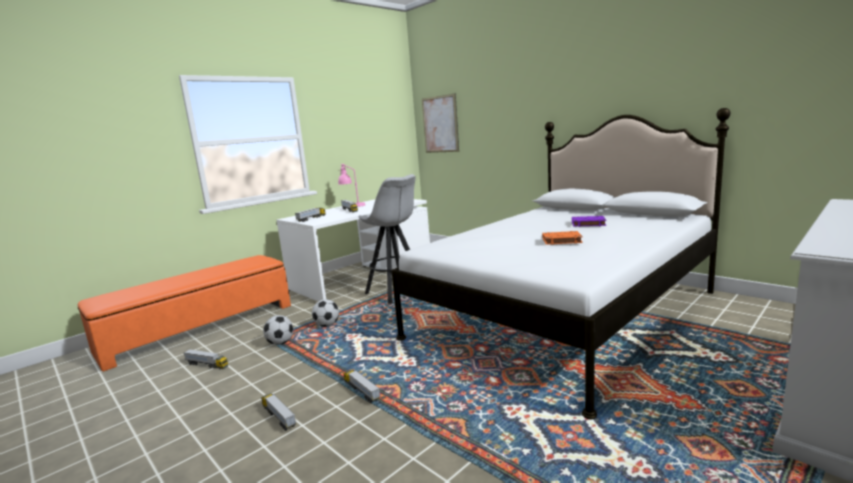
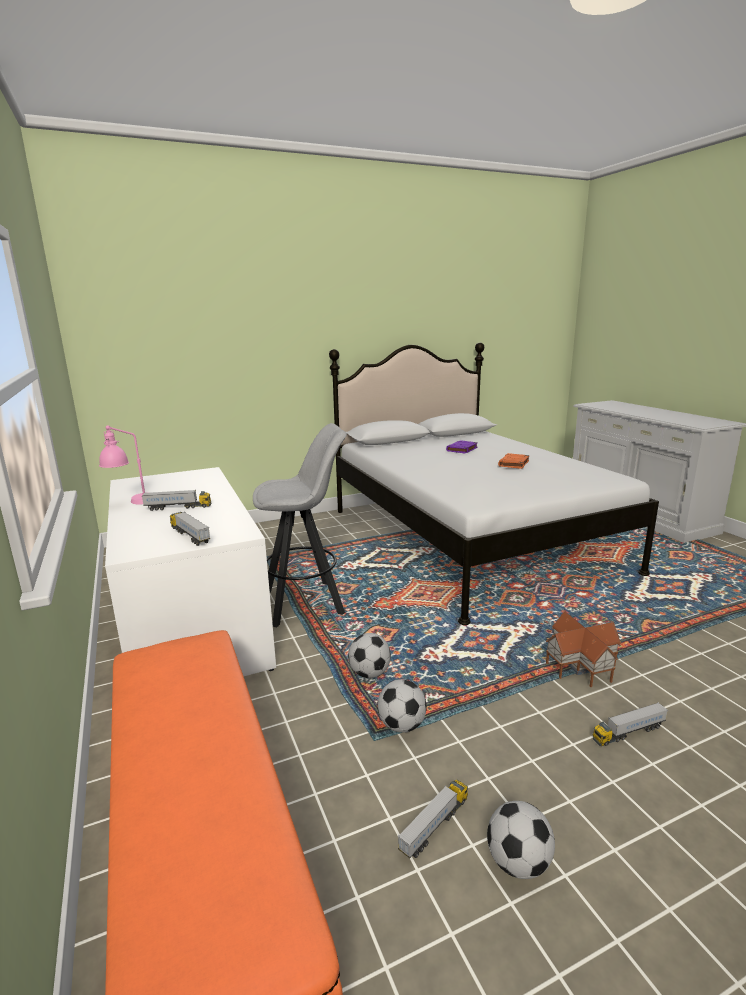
camera: 70 degrees left, 5 degrees up
toy truck [343,370,380,403] -> toy house [546,611,621,687]
picture [422,93,459,153] -> none
none -> football [487,801,555,879]

